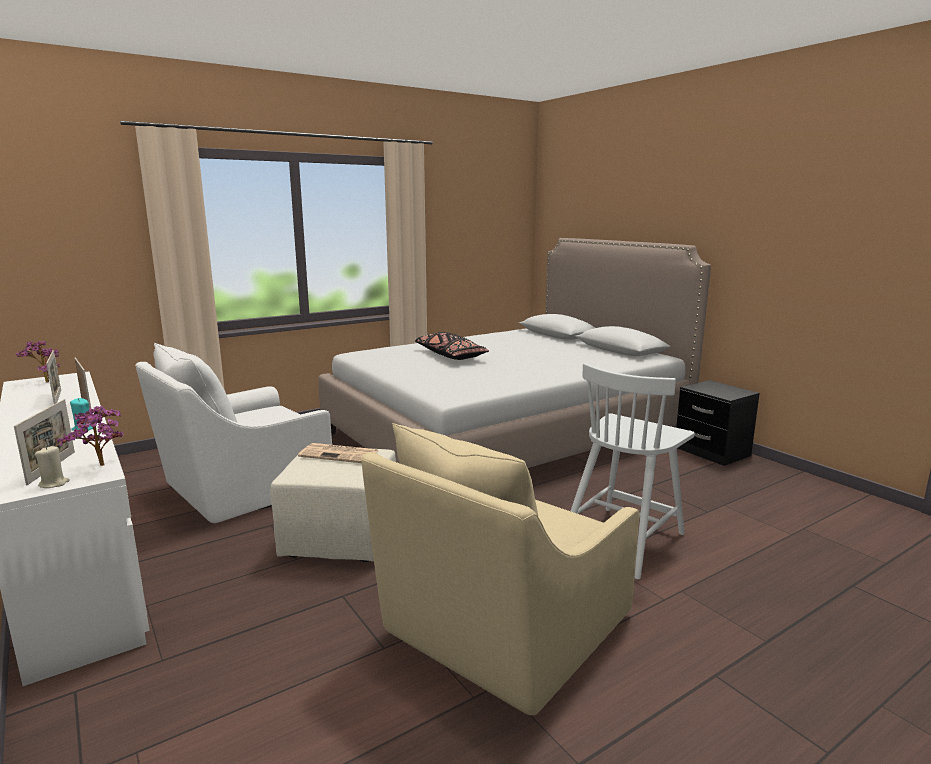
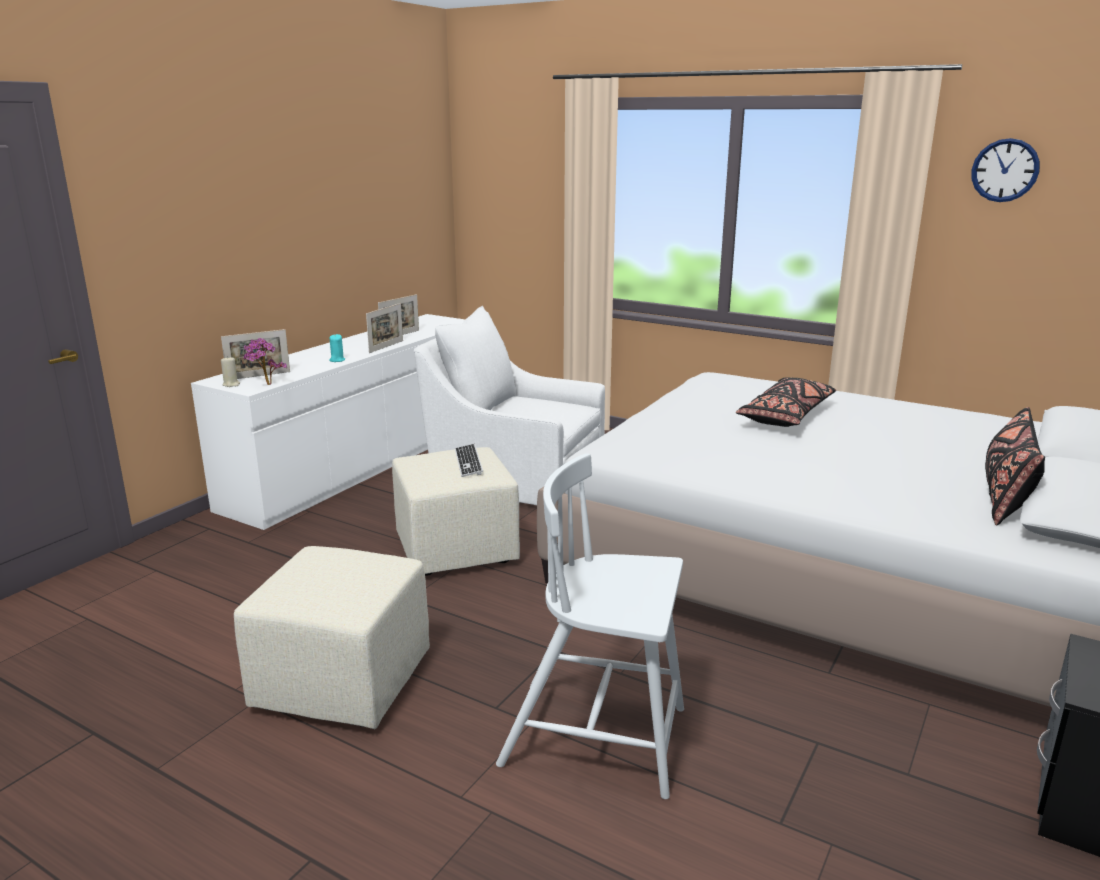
camera: 65 degrees right, 5 degrees up
potted plant [16,341,60,383] -> none
newspaper [298,443,378,463] -> keyboard [455,444,483,477]
beige armchair [361,423,639,715] -> beige ottoman [234,546,430,729]
none -> wall clock [971,138,1040,202]
none -> black pillow [985,407,1045,526]

